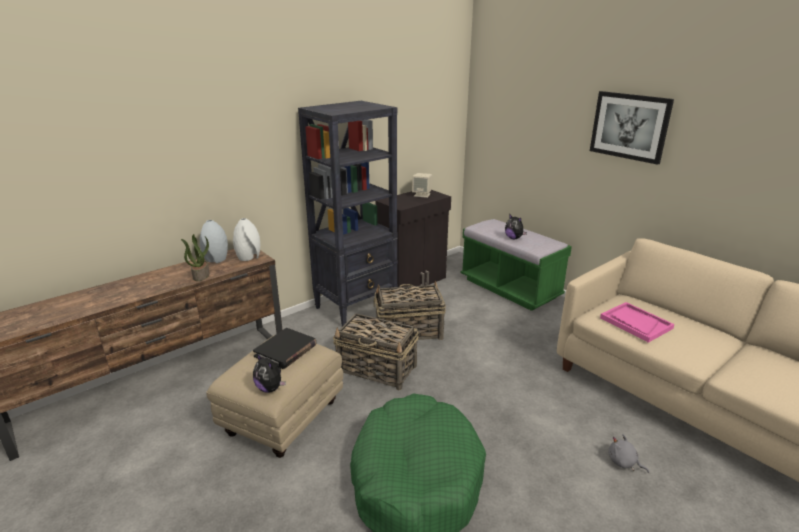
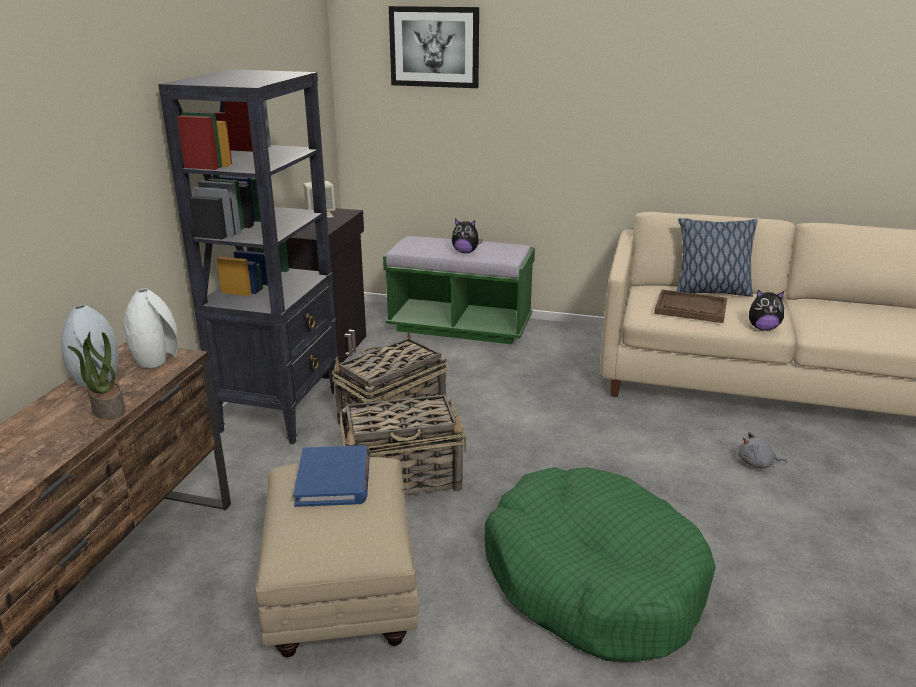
camera: 35 degrees left, 0 degrees up
black book [253,328,317,369] -> blue book [293,445,370,507]
plush toy [253,354,286,393] -> plush toy moved to [749,290,784,331]
picture [590,91,674,165] -> picture moved to [389,6,479,88]
pink tray [600,302,675,343] -> brown tray [654,290,727,323]
none -> pillow [676,218,757,297]

